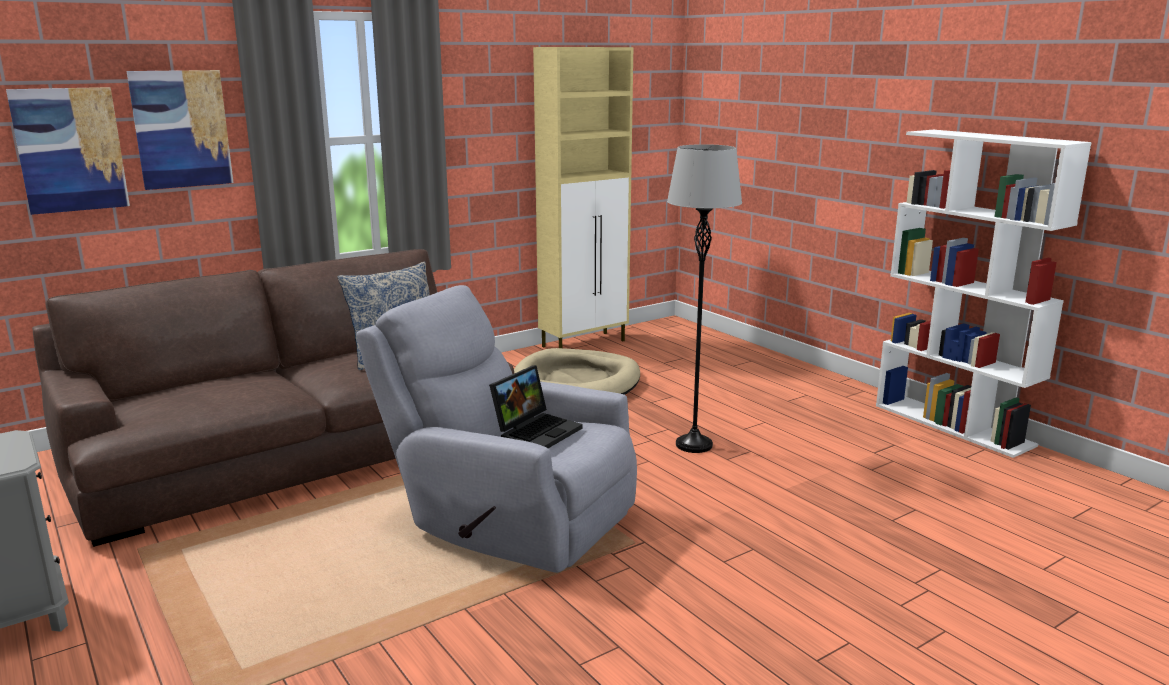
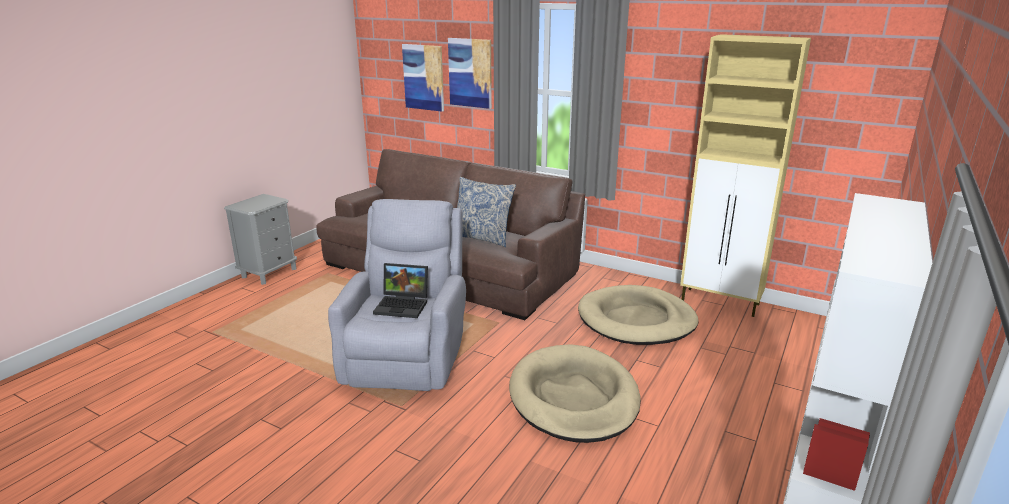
camera: 65 degrees right, 5 degrees up
grey floor lamp [667,144,742,453] -> beige dog bed [509,344,641,443]

